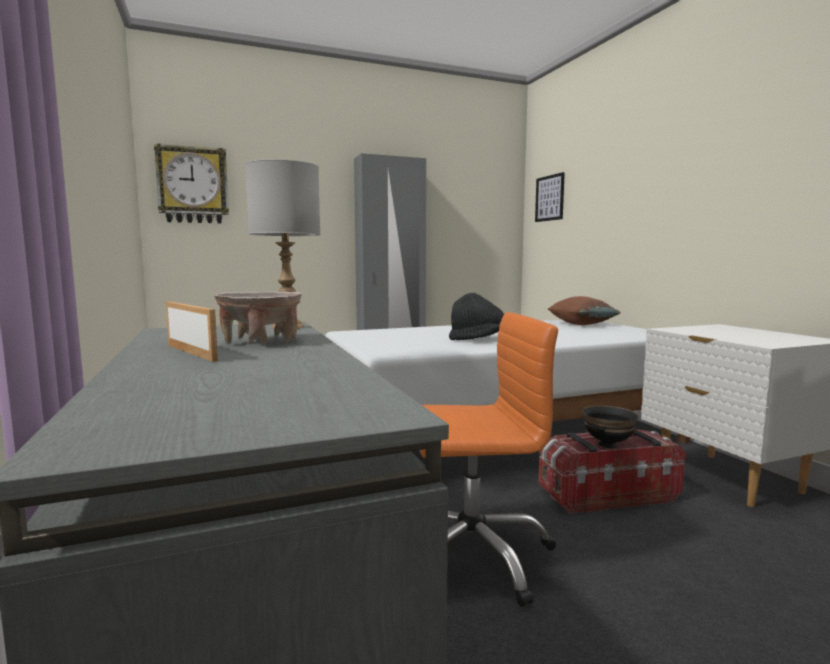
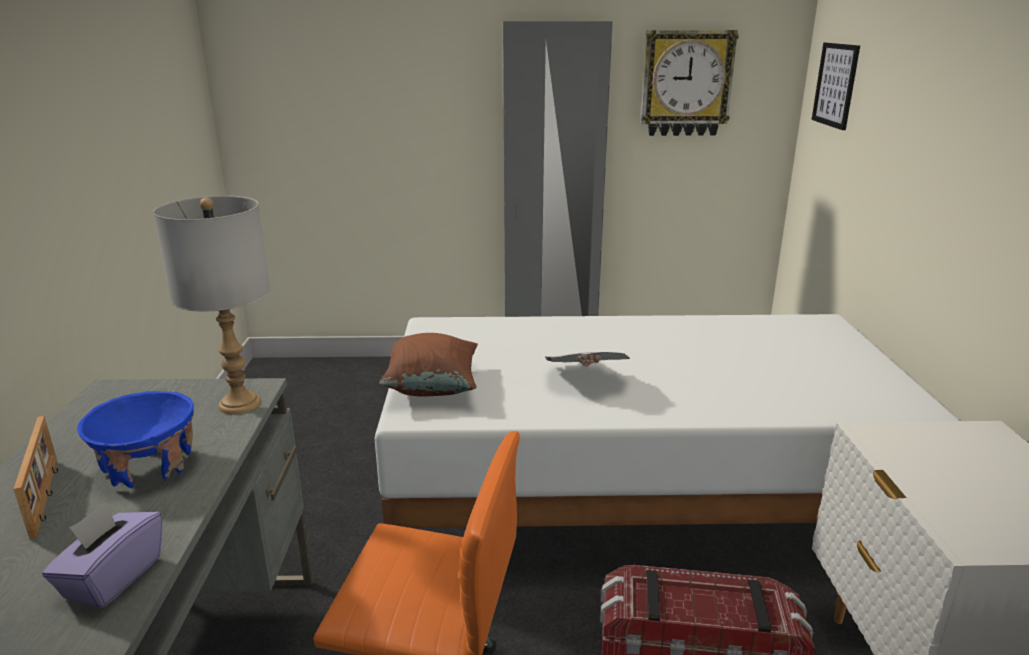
camera: 20 degrees right, 15 degrees up
wall clock [154,143,229,223] -> wall clock moved to [640,30,739,136]
beige bowl [214,291,302,345] -> blue bowl [77,391,194,489]
black hat [449,293,504,340] -> newspaper [544,352,630,367]
brown pillow [548,296,621,325] -> brown pillow moved to [379,333,478,397]
black bowl [582,405,639,448] -> none
none -> purple tissue box [42,502,162,608]

